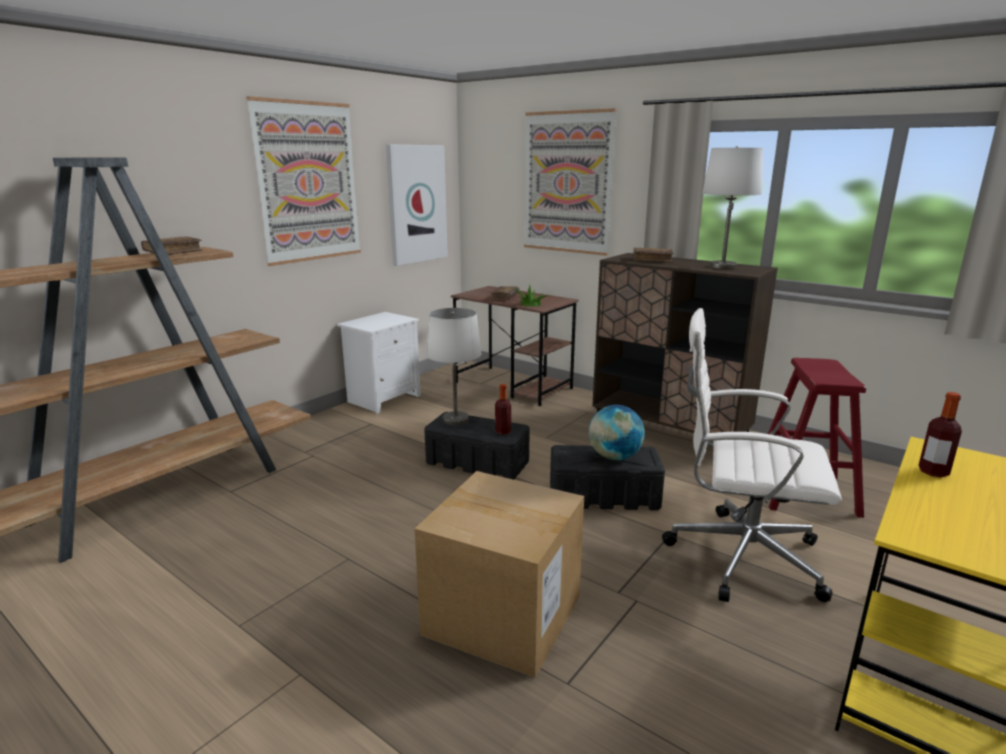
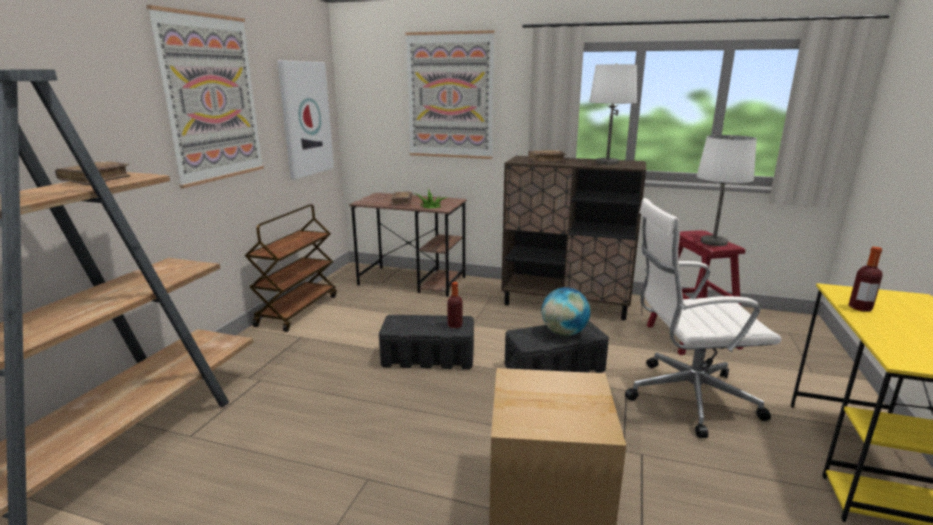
camera: 20 degrees left, 0 degrees up
white nightstand [337,312,421,414] -> brown cart [245,204,337,332]
white table lamp [426,308,482,425] -> white table lamp moved to [697,135,757,246]

